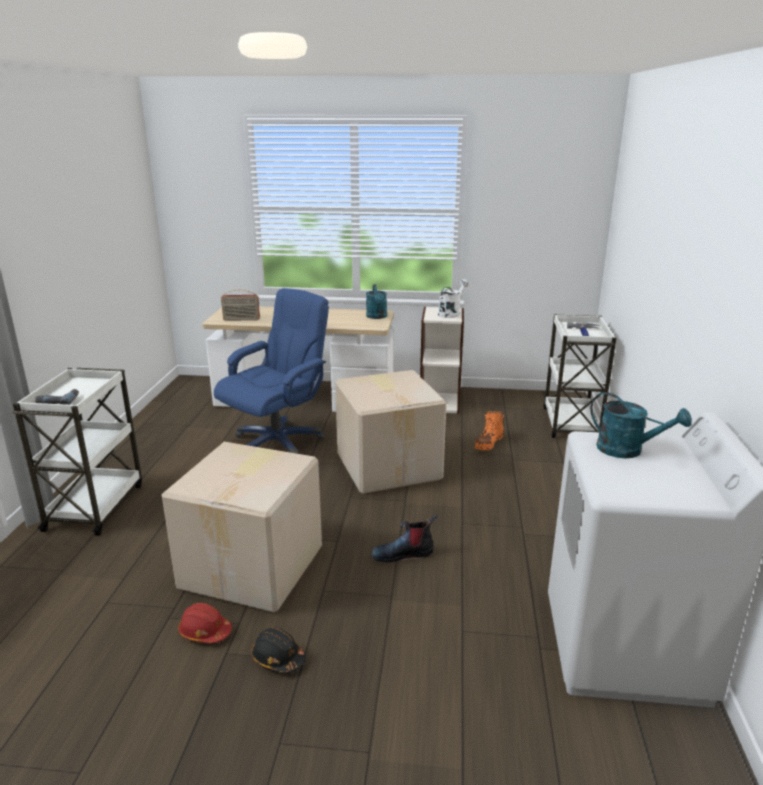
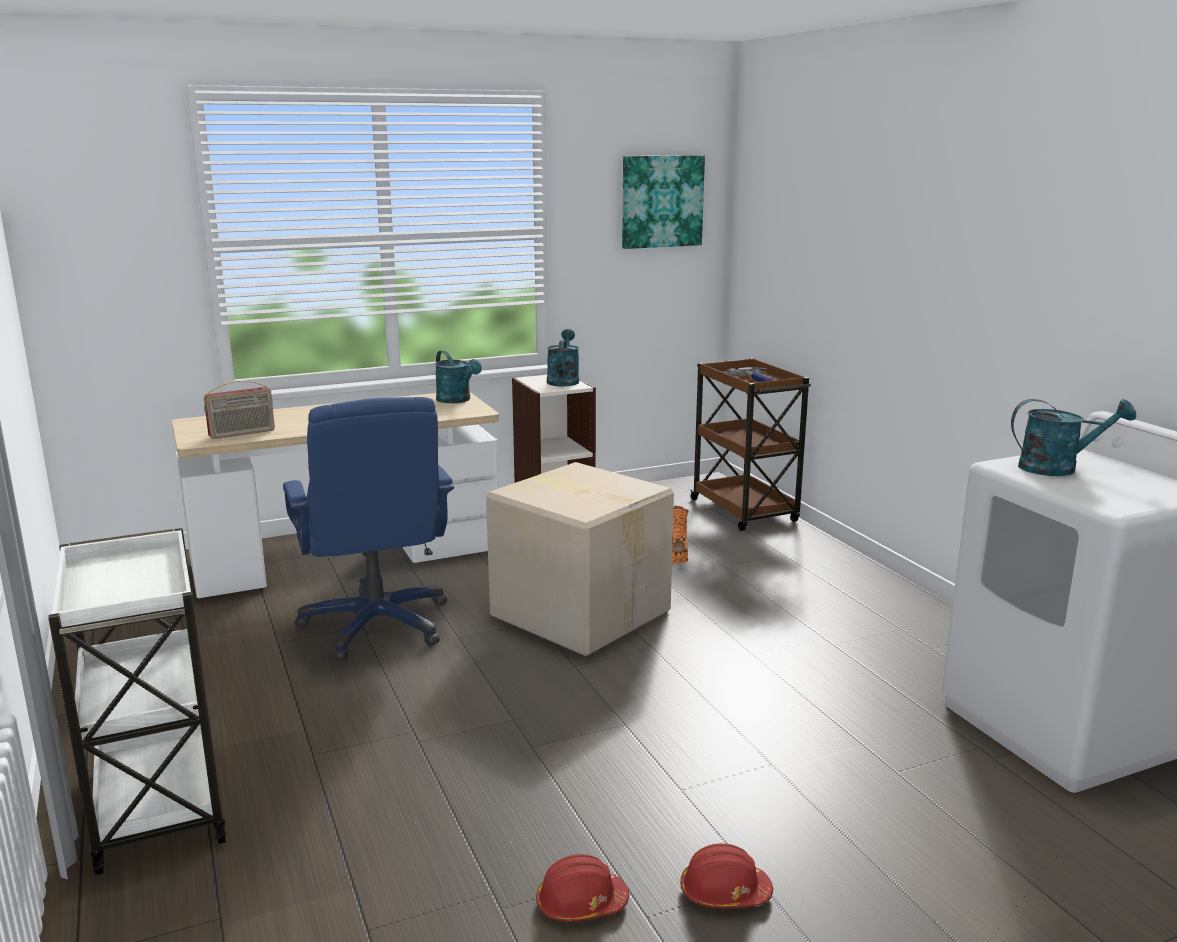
camera: 30 degrees left, 5 degrees down
power drill [35,389,79,405] -> none
cardboard box [162,442,322,612] -> none
blue office chair [214,288,329,454] -> blue office chair turned 150 degrees clockwise [283,397,454,661]
black hard hat [251,627,306,673] -> red hard hat [680,843,773,909]
boot [371,514,437,563] -> none
white watering can [438,279,469,318] -> turquoise watering can [547,329,579,387]
white cart [543,314,616,438] -> brown cart [690,358,811,531]
none -> picture [622,155,705,249]

